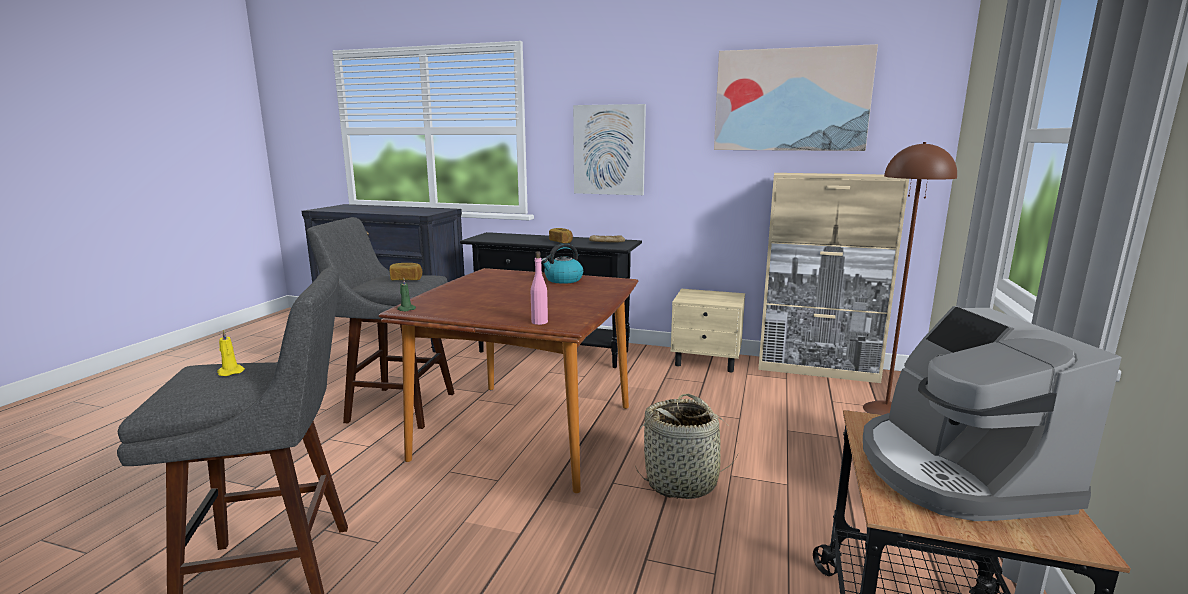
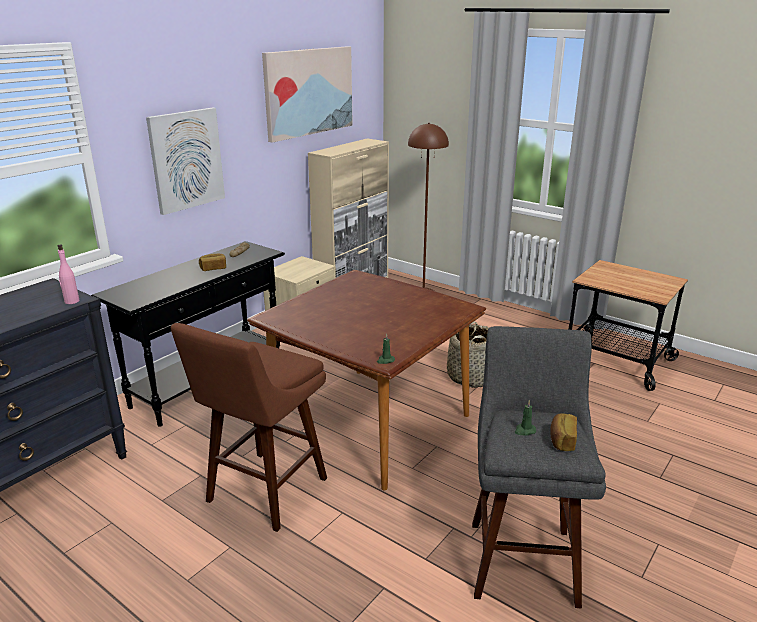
camera: 70 degrees left, 10 degrees up
yellow candle [217,329,245,376] -> green candle [515,400,536,435]
grey stool [307,217,454,429] -> brown stool [171,323,327,532]
bread [389,263,422,280] -> bread moved to [550,413,577,451]
pink bottle [531,251,548,325] -> pink bottle moved to [58,244,79,304]
kettle [541,243,583,284] -> none
coffee machine [863,306,1121,521] -> none

